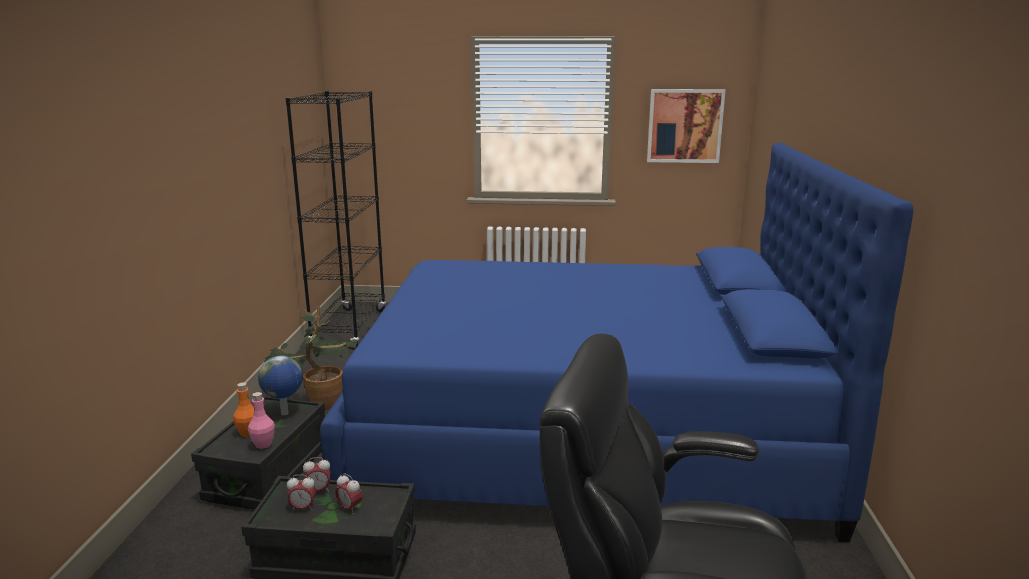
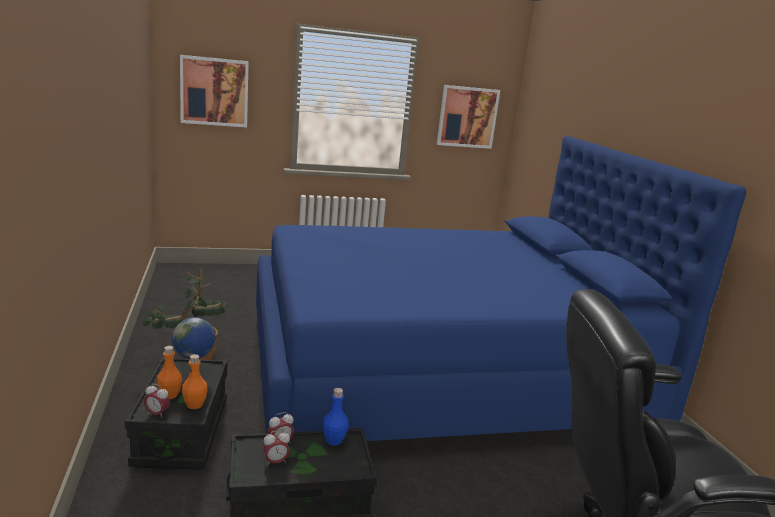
camera: 20 degrees left, 0 degrees up
pink bottle [248,392,275,449] -> orange bottle [182,354,207,409]
black bookcase [286,91,386,349] -> none
alarm clock [335,473,363,514] -> alarm clock moved to [144,384,170,417]
none -> picture [180,55,249,127]
none -> blue bottle [322,388,349,446]

